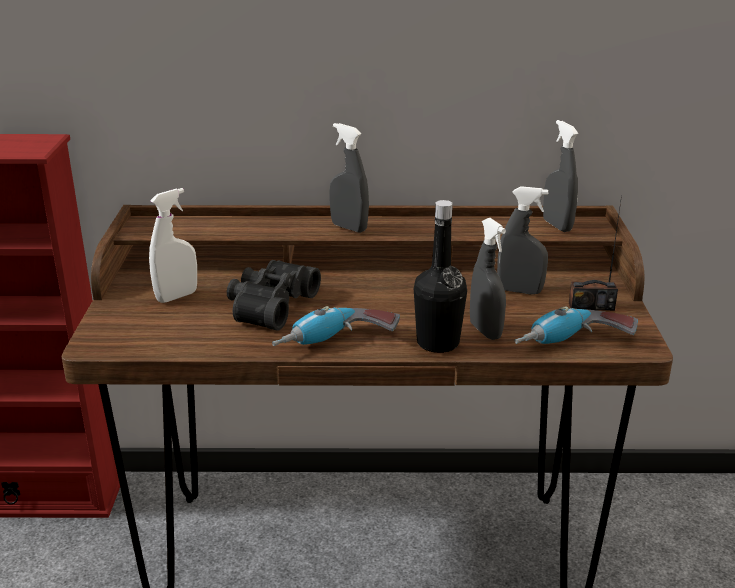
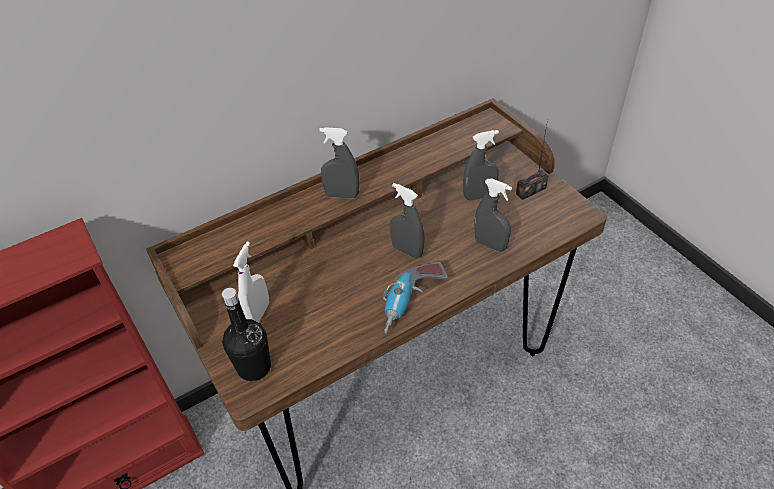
camera: 30 degrees left, 20 degrees up
black binoculars [227,260,321,331] -> none
black bottle [414,200,467,353] -> black bottle moved to [222,288,271,381]
power drill [515,307,638,344] -> none
grey spray bottle [543,120,578,232] -> grey spray bottle moved to [390,183,425,259]

